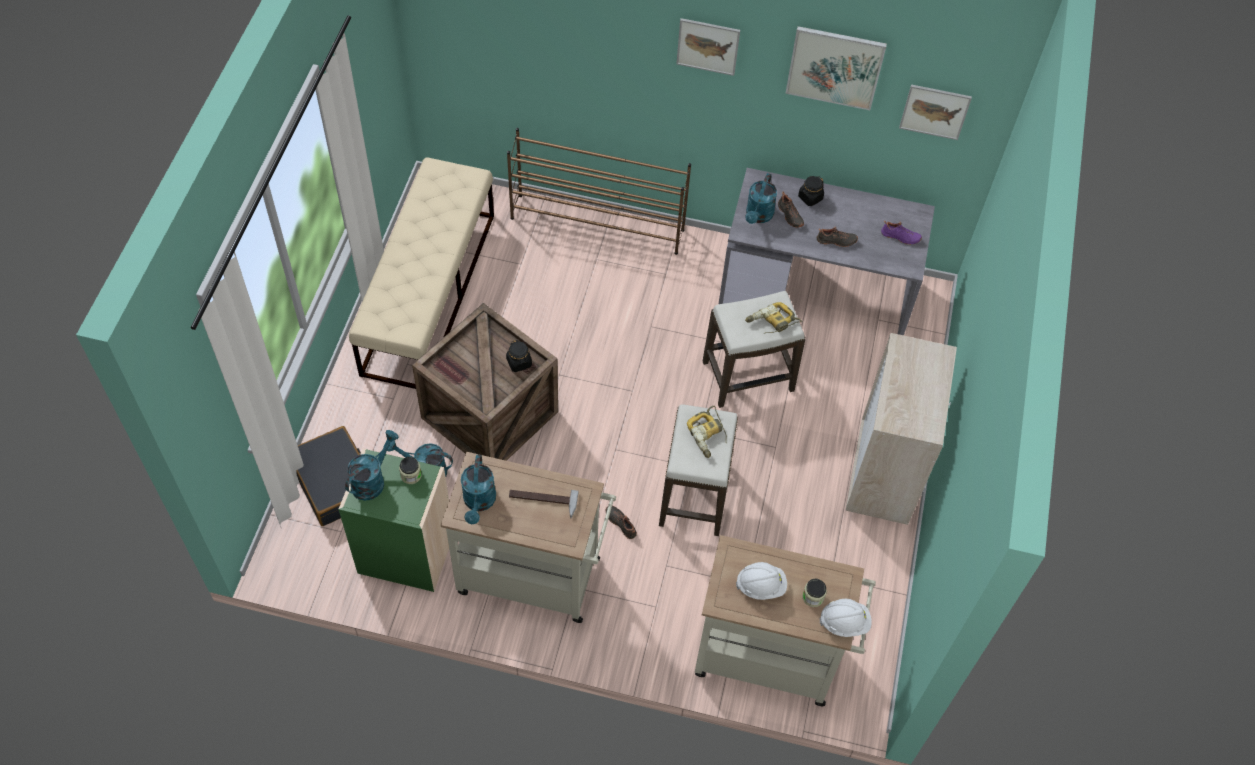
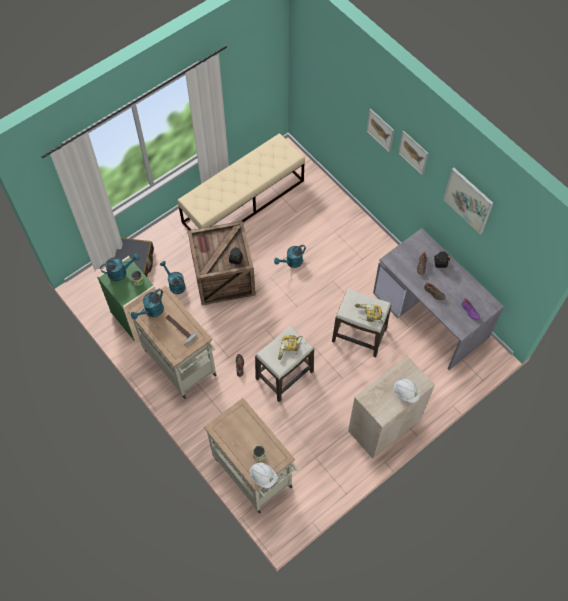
camera: 40 degrees right, 5 degrees up
brown shoe rack [507,128,691,255] -> none
white hard hat [736,562,787,600] -> white hard hat moved to [394,379,421,403]
turquoise watering can [745,173,777,224] -> turquoise watering can moved to [274,245,306,268]
picture [899,84,972,140] -> picture moved to [366,108,394,153]

